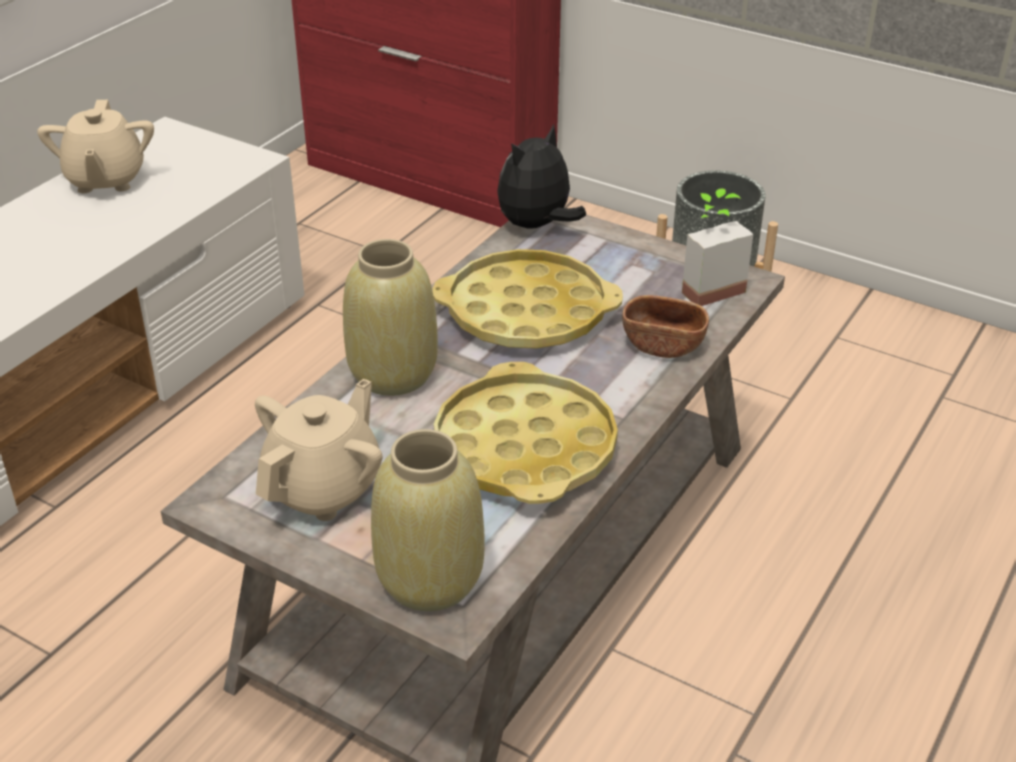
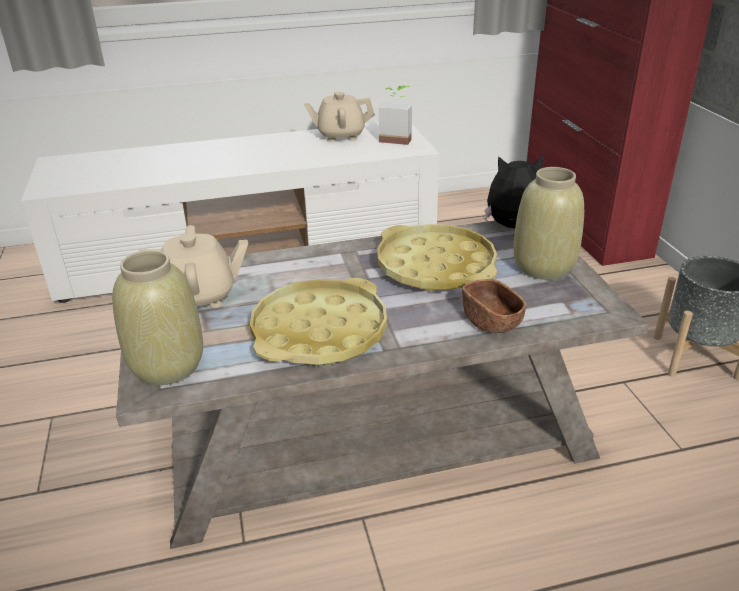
camera: 45 degrees right, 5 degrees down
beige teapot [37,100,154,193] -> beige teapot turned 45 degrees clockwise [304,92,375,142]
beige vase [343,239,438,396] -> beige vase moved to [514,167,584,280]
potted plant [682,188,753,306] -> potted plant moved to [379,86,412,145]

